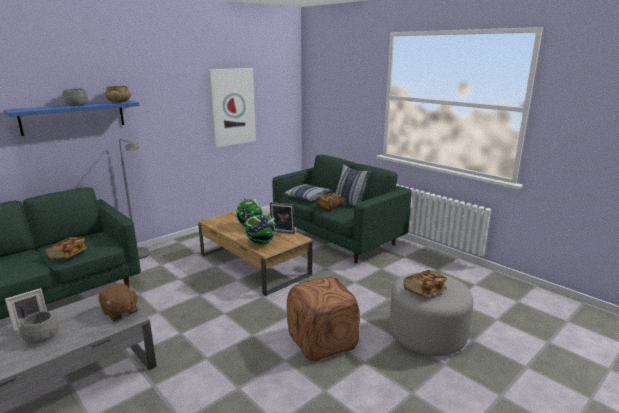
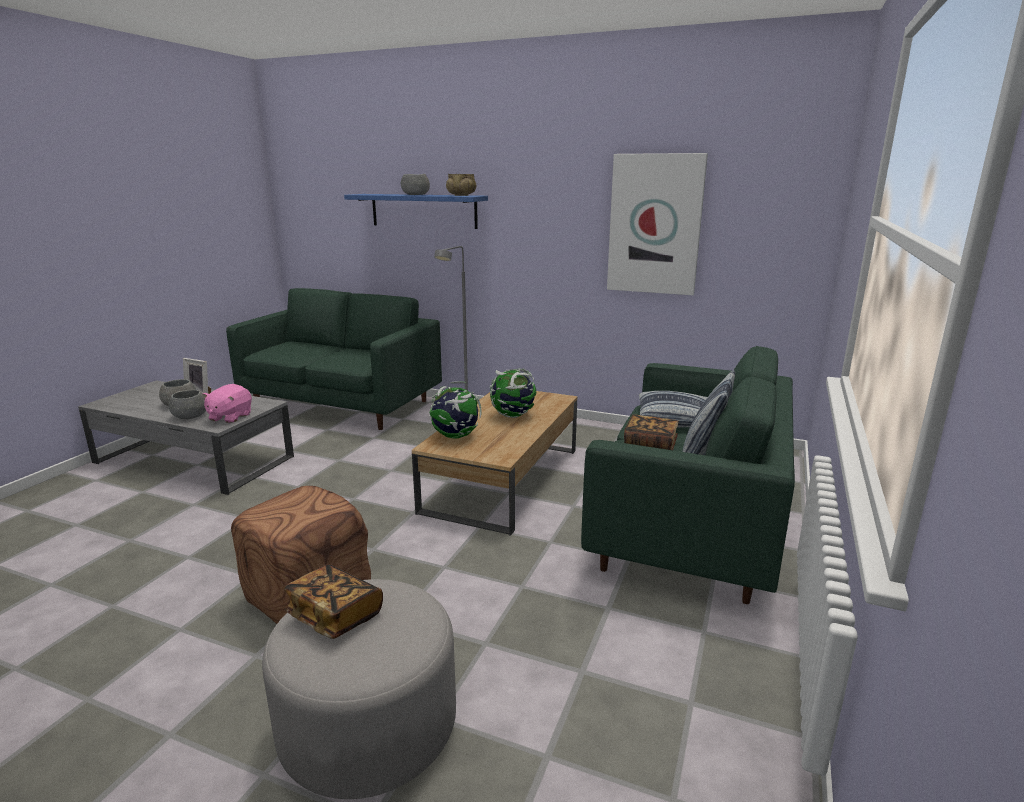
camera: 65 degrees right, 0 degrees up
book [45,237,88,259] -> none
brown plush toy [99,283,138,321] -> pink plush toy [202,384,252,423]
picture frame [270,202,295,234] -> none
none -> grey bowl [168,390,206,419]

